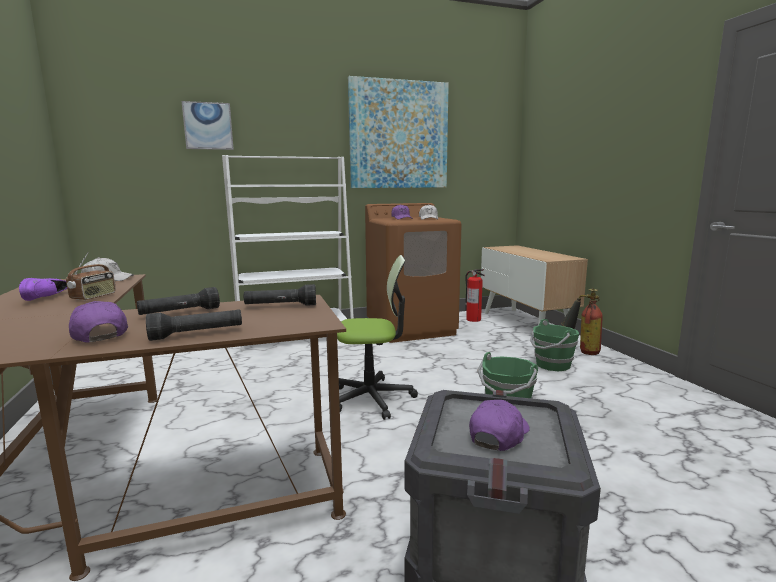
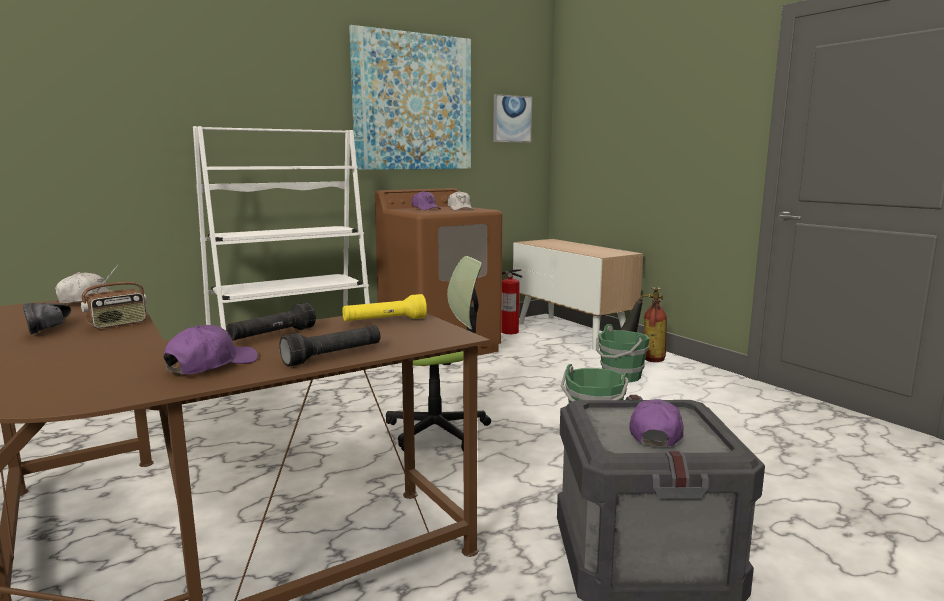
camera: 15 degrees left, 0 degrees up
purple shoe [19,278,67,301] -> black shoe [23,303,71,334]
radio [66,252,116,301] -> radio turned 45 degrees clockwise [81,265,147,329]
purple cap [69,301,128,342] -> purple cap turned 90 degrees clockwise [163,325,258,375]
picture [182,101,234,150] -> picture moved to [493,94,532,143]
black flashlight [244,284,316,306] -> yellow flashlight [343,294,427,321]

